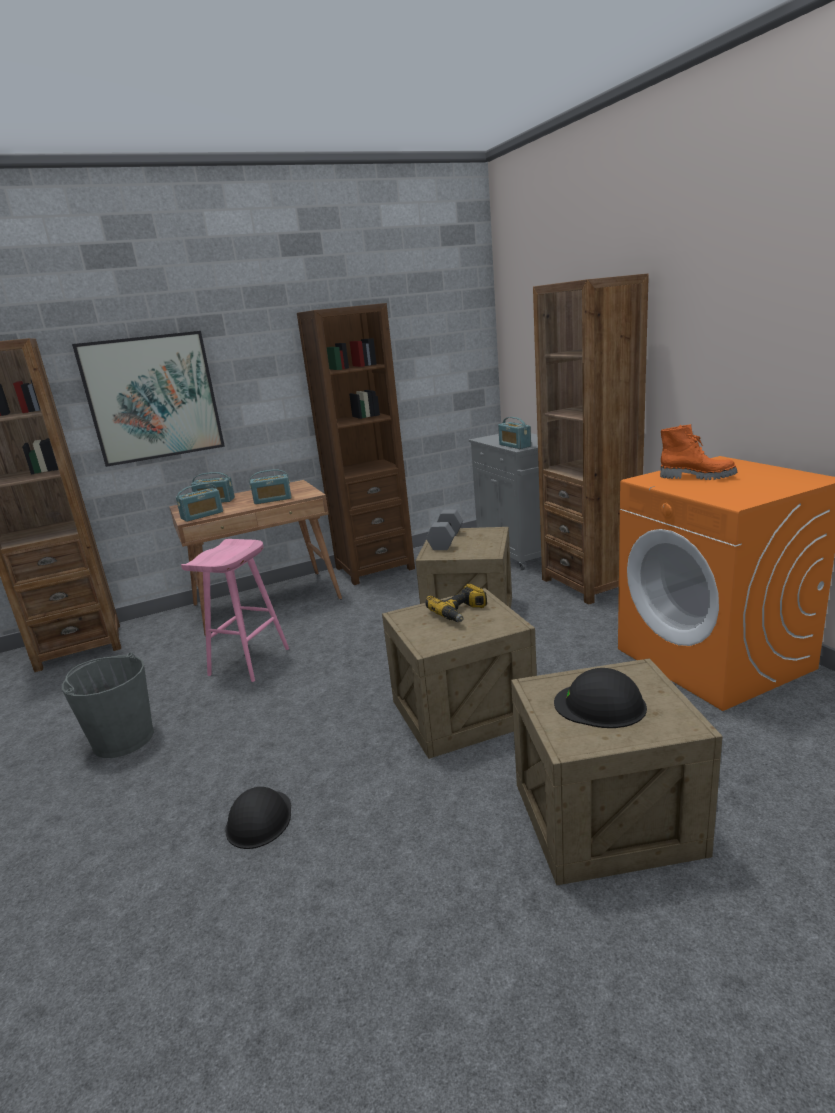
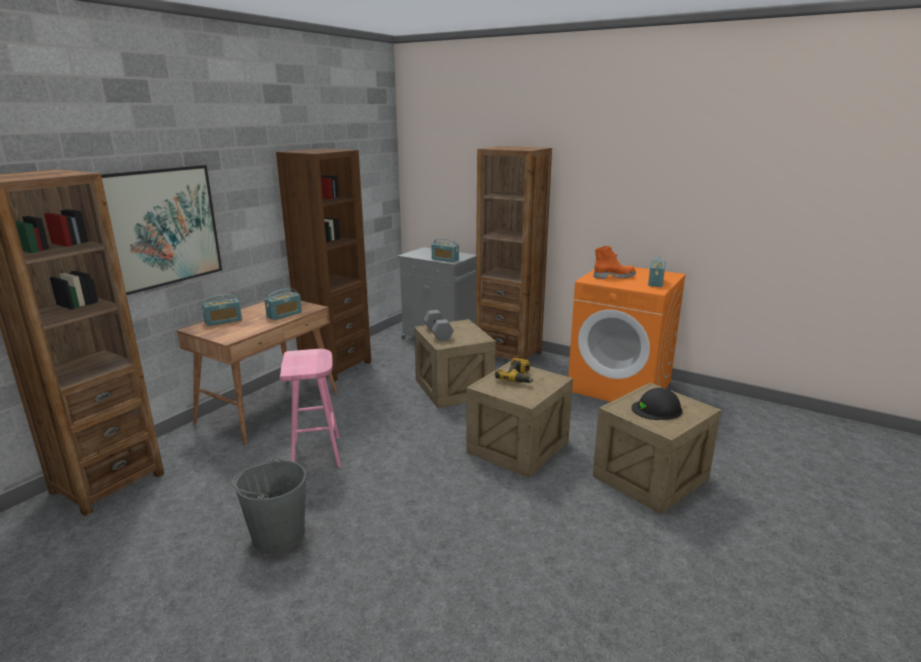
camera: 35 degrees left, 0 degrees up
radio [176,483,223,522] -> radio moved to [648,256,665,287]
black hard hat [225,787,291,849] -> none

